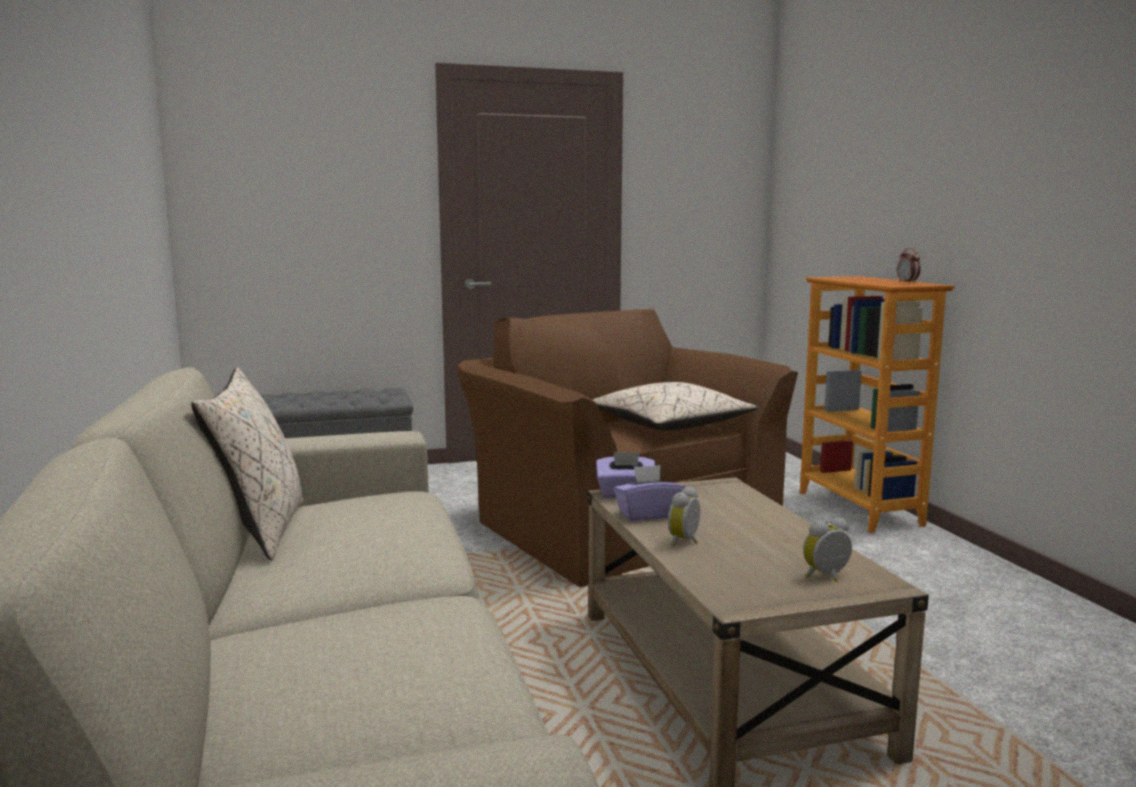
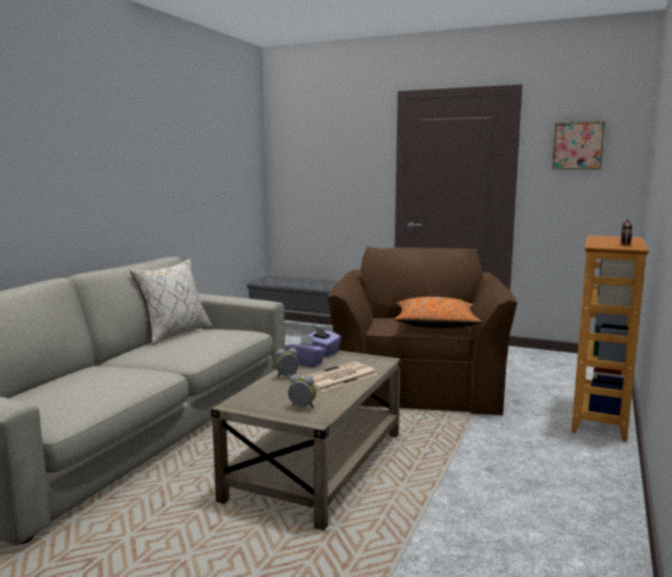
camera: 40 degrees right, 0 degrees up
beige pillow [592,382,758,431] -> orange pillow [394,297,482,328]
none -> newspaper [301,361,377,392]
none -> picture [552,121,605,169]

